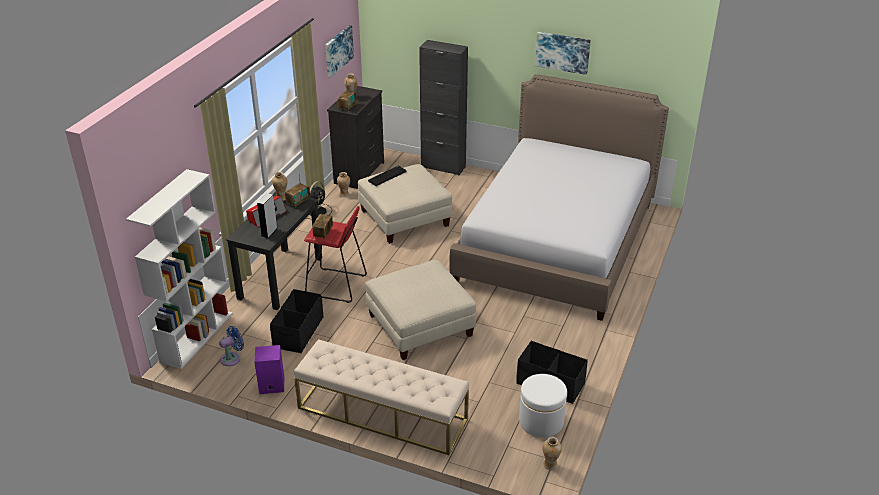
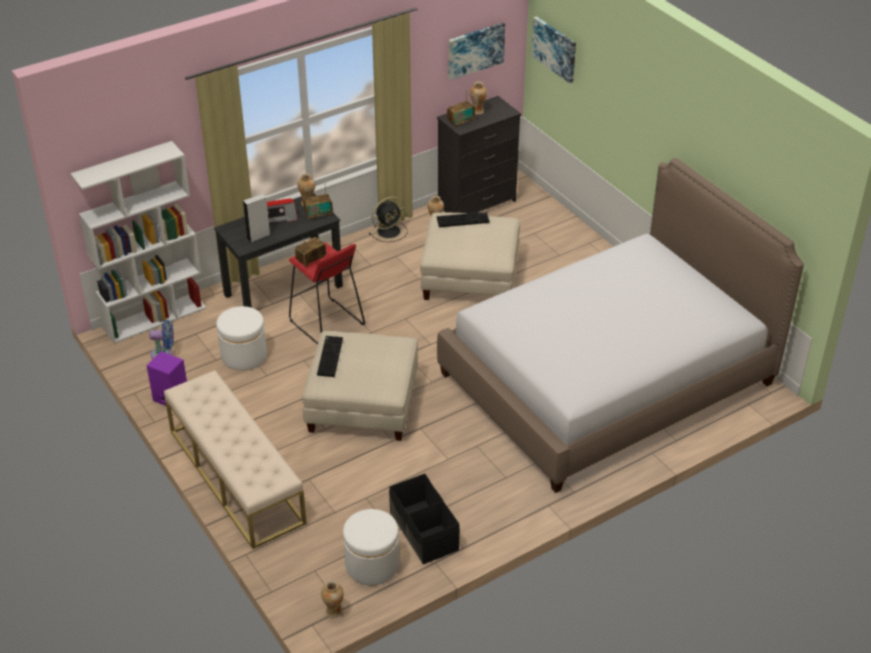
camera: 35 degrees right, 5 degrees up
black storage box [270,289,323,353] -> white ottoman [216,306,267,370]
black cabinet [419,40,468,175] -> none
picture [535,32,591,75] -> picture moved to [531,16,576,83]
none -> keyboard [317,336,343,377]

